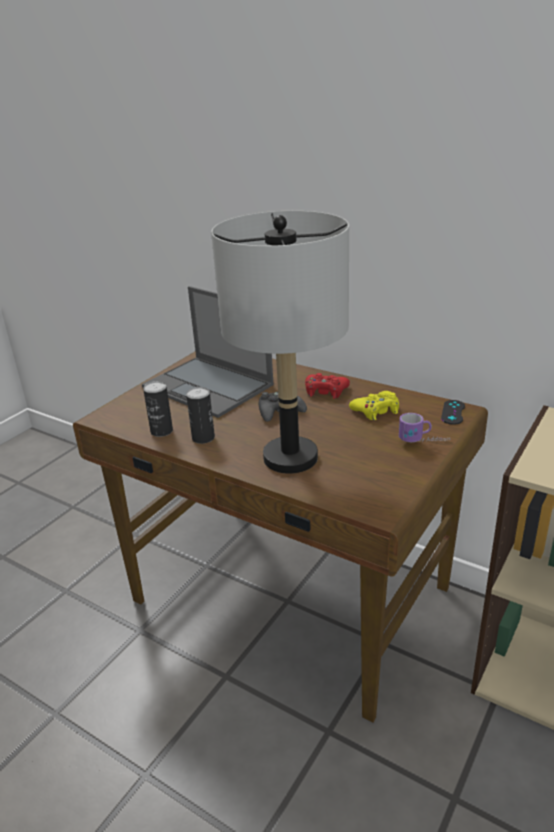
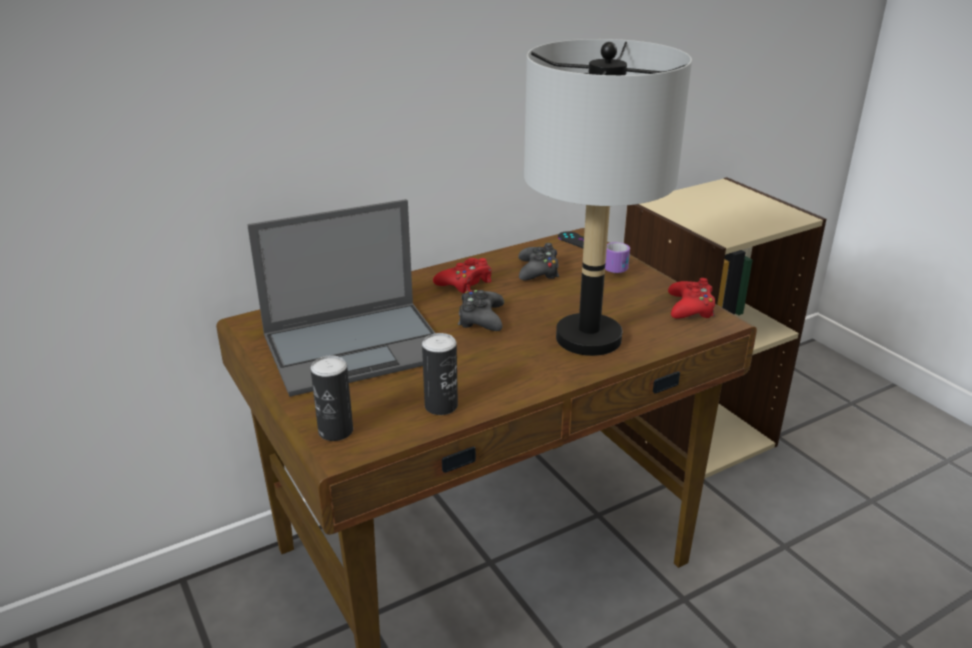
camera: 65 degrees left, 0 degrees up
can [186,387,215,444] -> can moved to [311,356,353,441]
yellow game controller [349,391,399,420] -> black game controller [518,243,559,280]
none -> red game controller [668,278,715,319]

